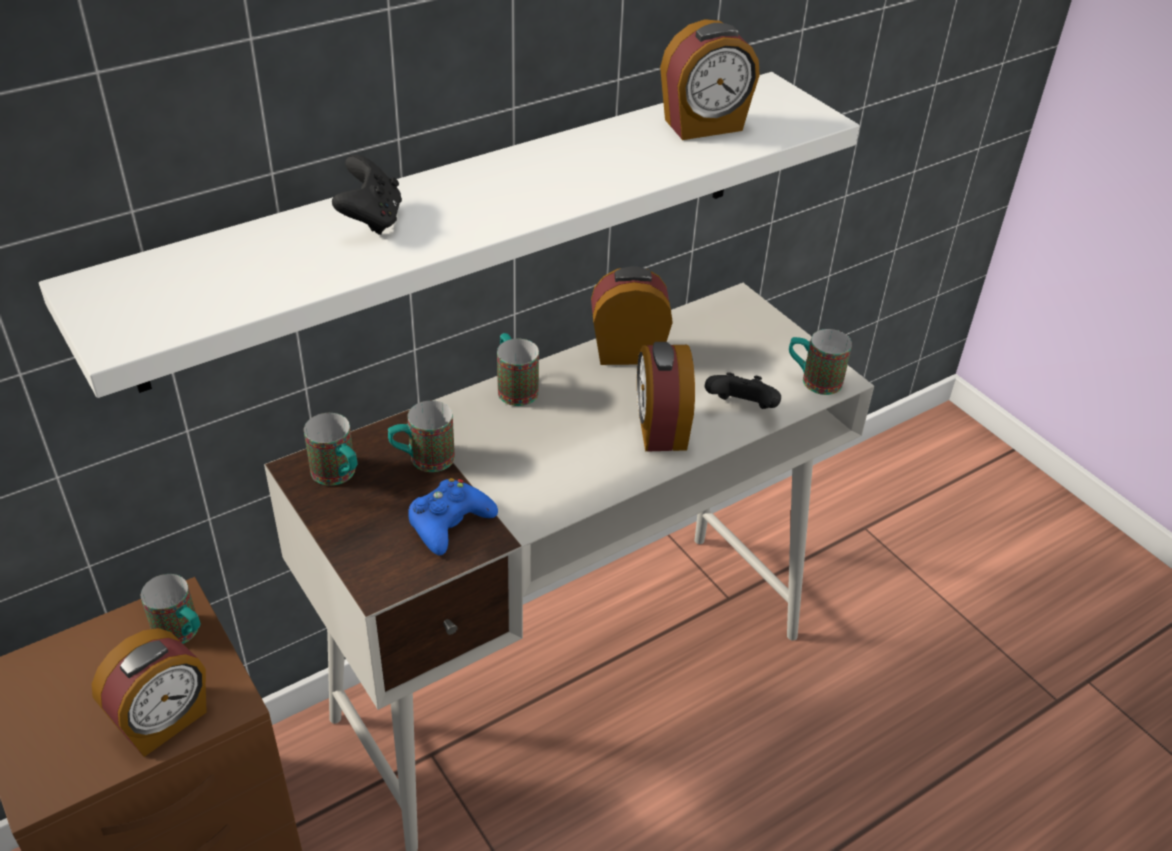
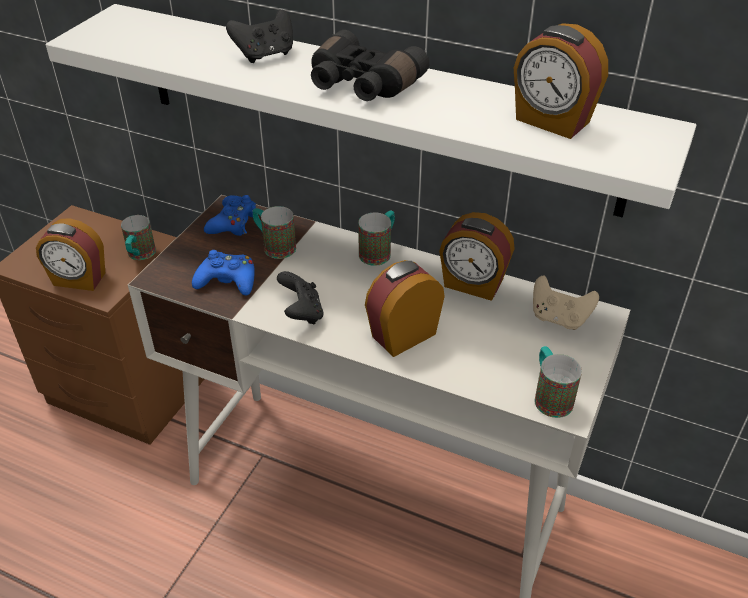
camera: 60 degrees right, 0 degrees up
mug [304,413,357,486] -> blue game controller [204,195,256,236]
alarm clock [591,266,673,365] -> alarm clock turned 150 degrees clockwise [439,212,515,301]
black game controller [705,372,781,409] -> black game controller moved to [277,271,324,324]
none -> black binoculars [311,30,429,101]
none -> beige game controller [533,276,599,330]

